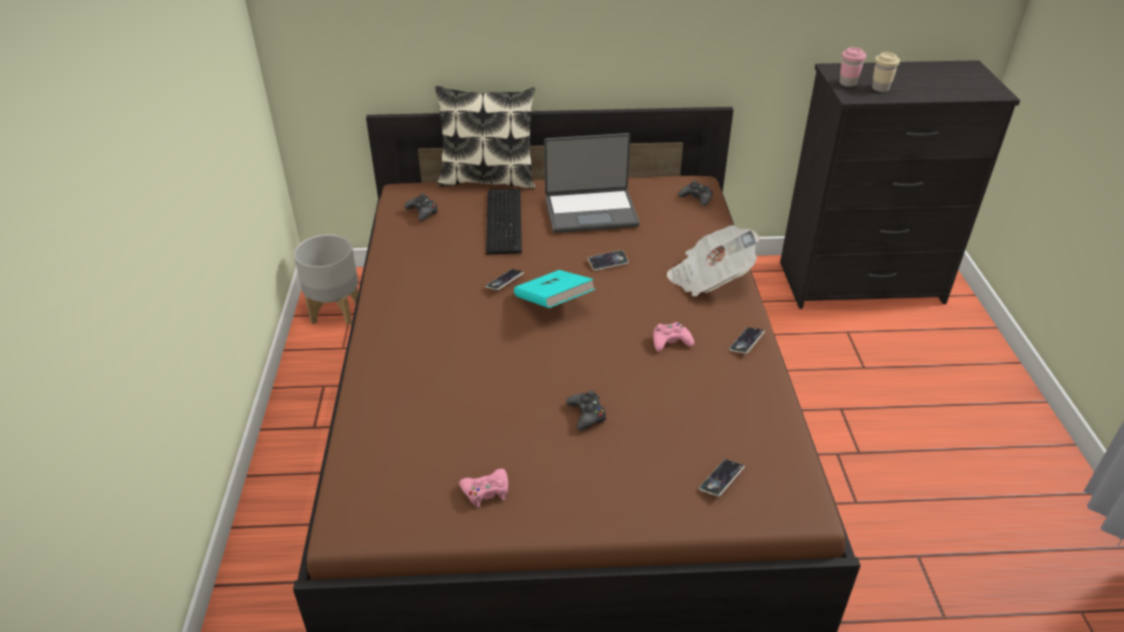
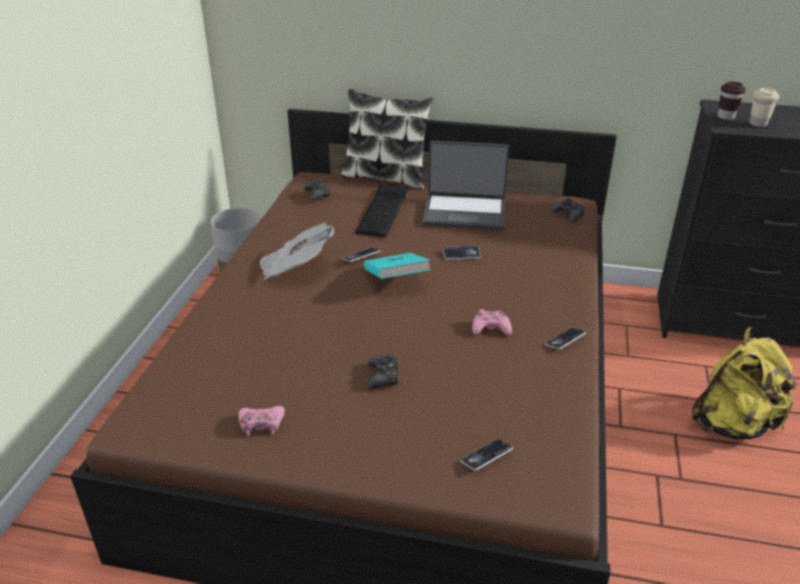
camera: 15 degrees right, 5 degrees down
newspaper [667,225,760,297] -> newspaper moved to [259,222,334,280]
pink cup [840,47,866,87] -> brown cup [718,81,746,120]
none -> yellow backpack [692,327,799,439]

